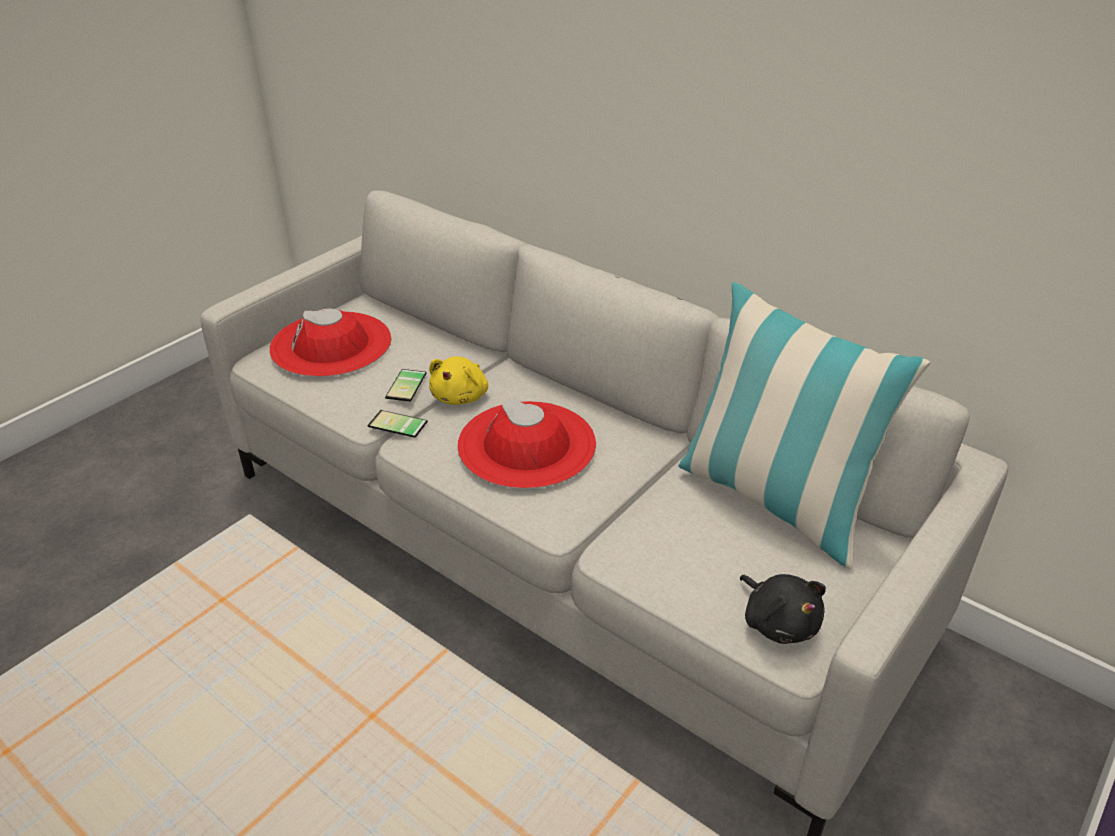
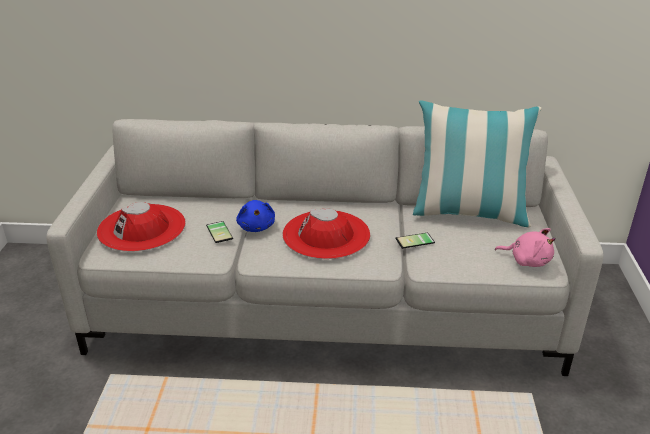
camera: 35 degrees left, 5 degrees down
phone [367,410,428,438] -> phone moved to [395,233,435,249]
yellow plush toy [429,356,488,405] -> blue plush toy [236,200,275,232]
black plush toy [740,574,826,644] -> pink plush toy [495,228,556,267]

